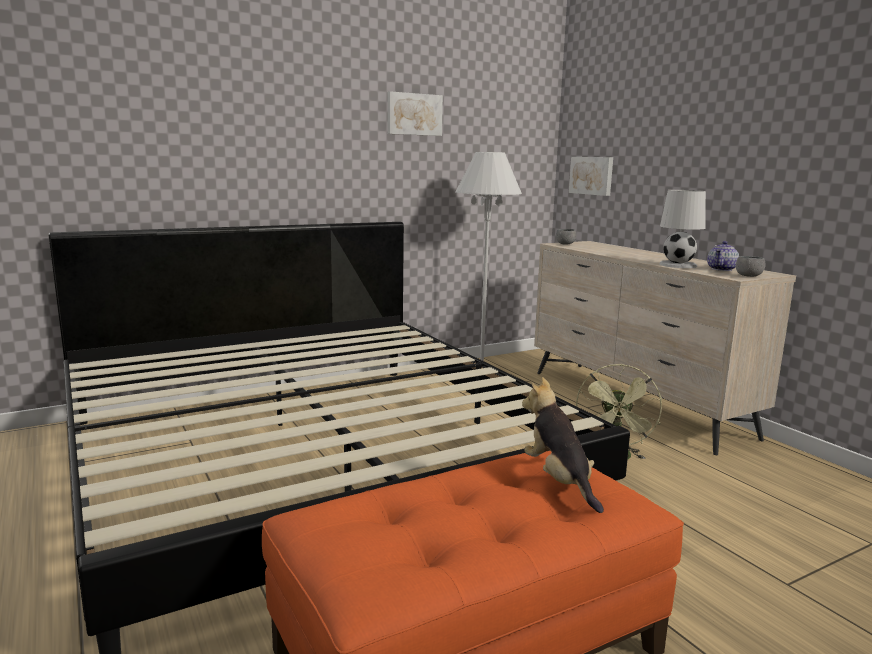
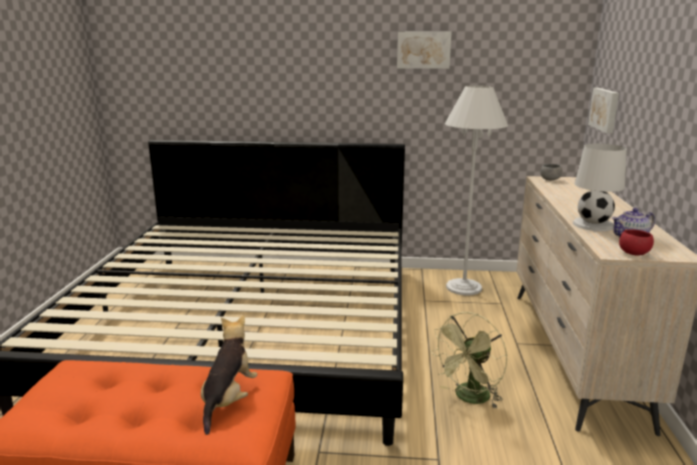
camera: 35 degrees right, 5 degrees up
grey bowl [736,256,766,277] -> red bowl [619,229,654,256]

